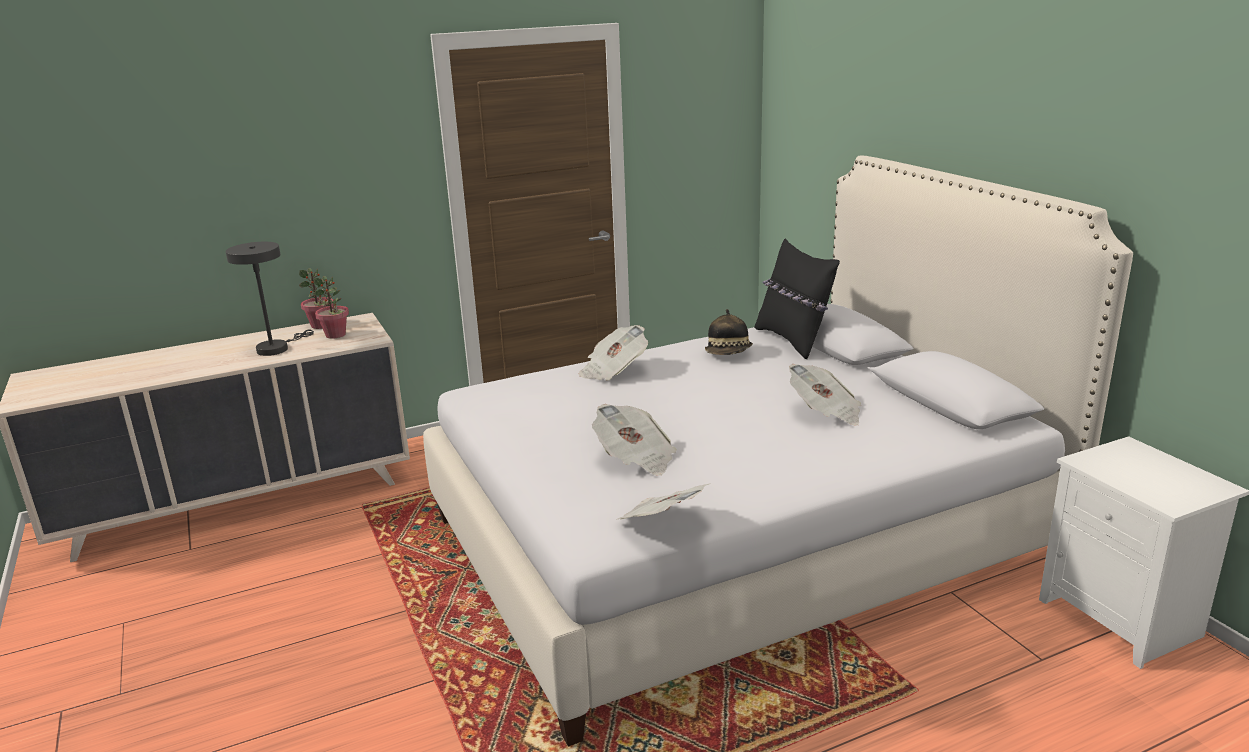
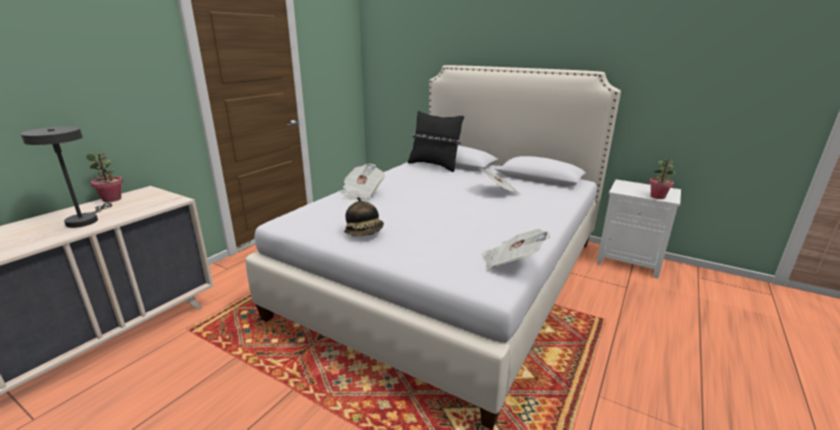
camera: 35 degrees left, 0 degrees up
potted plant [313,276,349,339] -> potted plant moved to [649,158,676,199]
newspaper [592,404,677,476] -> none
hat [705,309,753,355] -> hat moved to [344,197,384,236]

